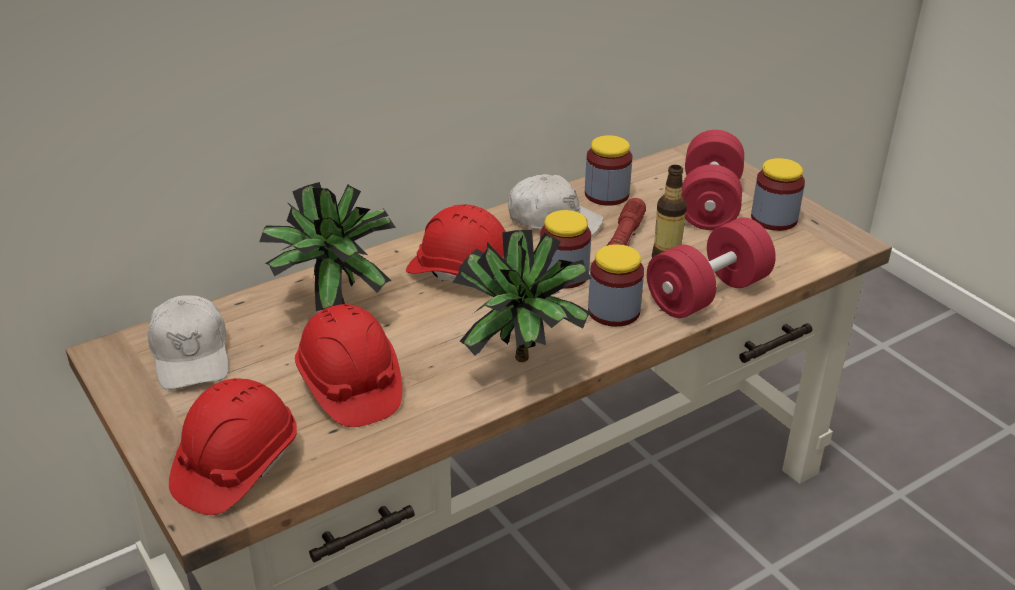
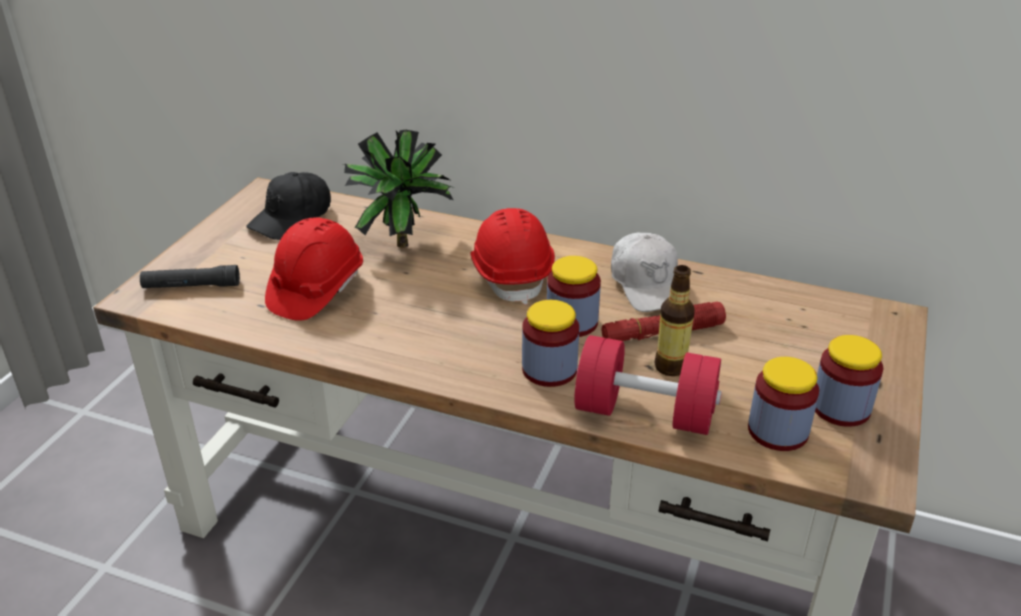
camera: 55 degrees right, 0 degrees up
white cap [148,295,229,390] -> black cap [246,172,331,240]
red hard hat [169,378,297,515] -> black flashlight [140,265,240,288]
potted plant [453,230,592,362] -> none
jar [585,135,632,206] -> jar moved to [748,357,819,451]
red dumbbell [682,130,744,230] -> none

